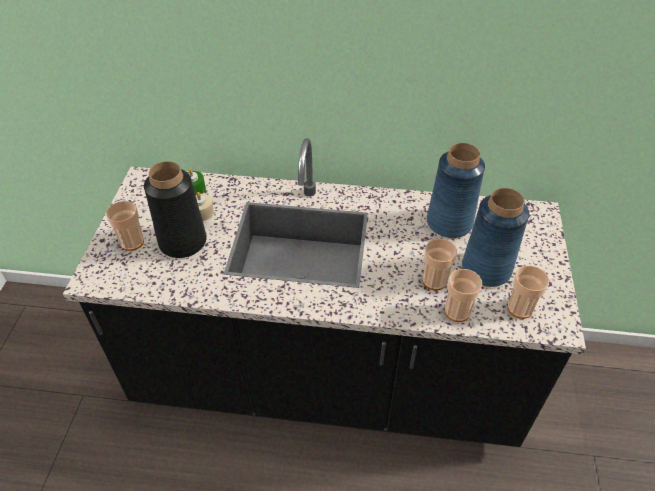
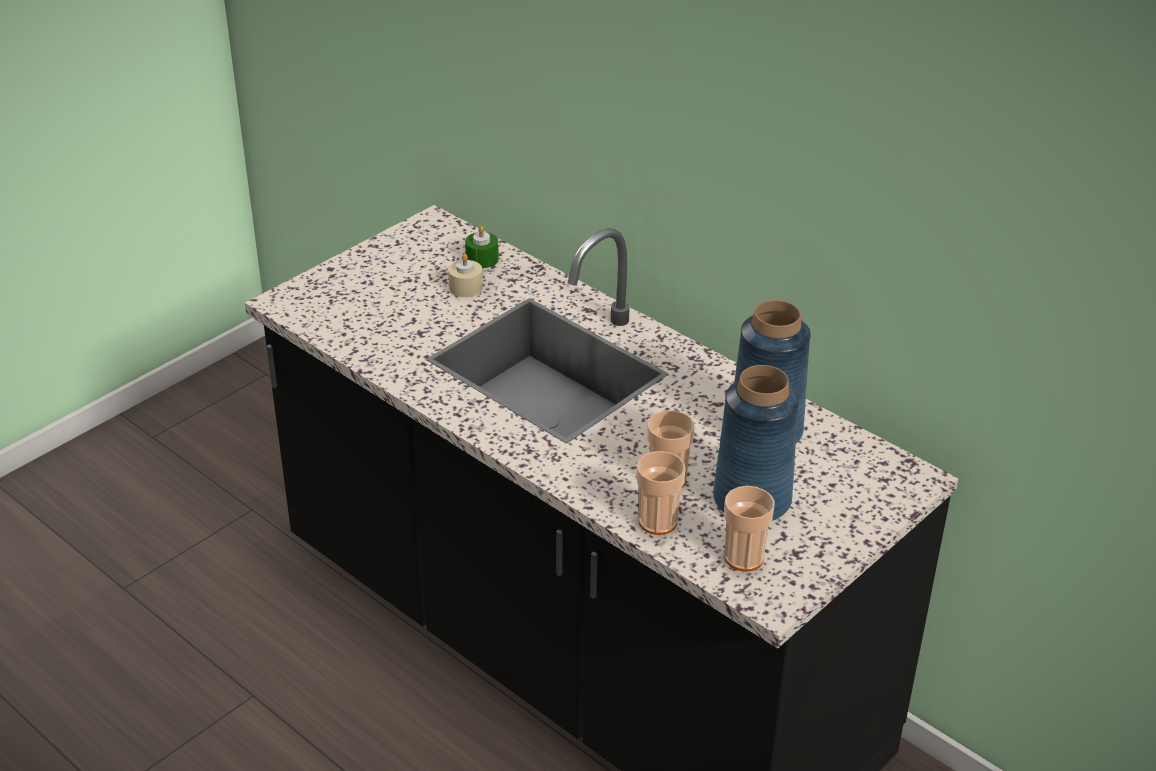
camera: 35 degrees right, 10 degrees down
cup [106,201,144,251] -> none
black vase [144,161,207,258] -> none

